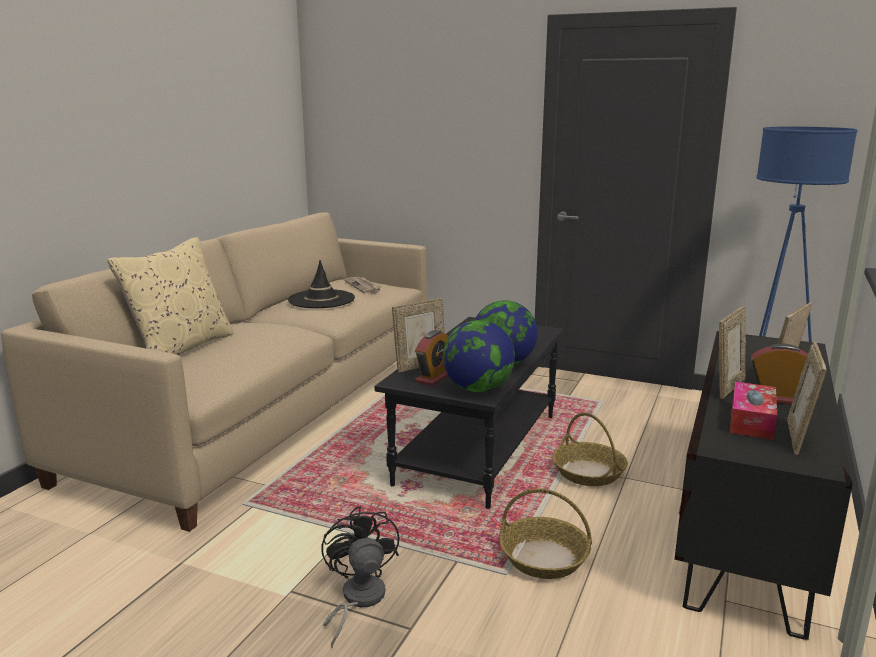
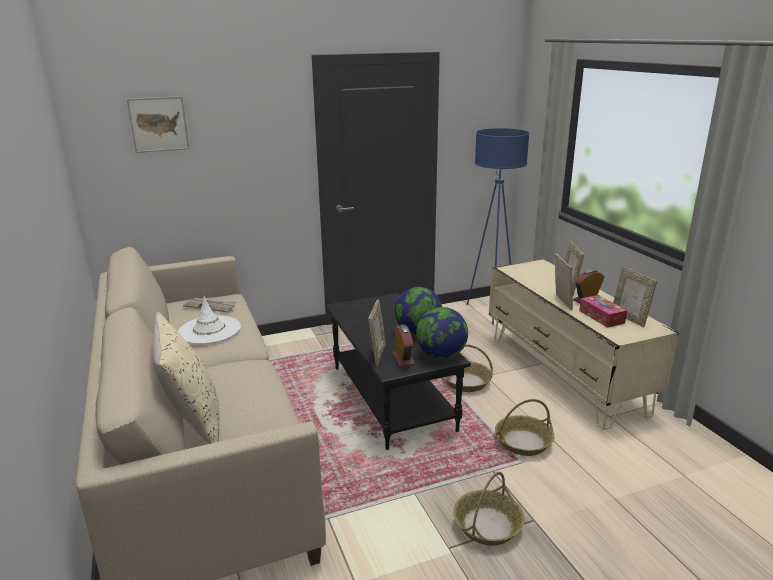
camera: 45 degrees left, 5 degrees up
black hat [288,260,355,308] -> white hat [178,296,241,344]
black fan [322,506,400,647] -> basket [454,472,525,546]
black tv stand [675,331,853,640] -> beige tv stand [489,259,679,430]
none -> picture [127,96,189,153]

